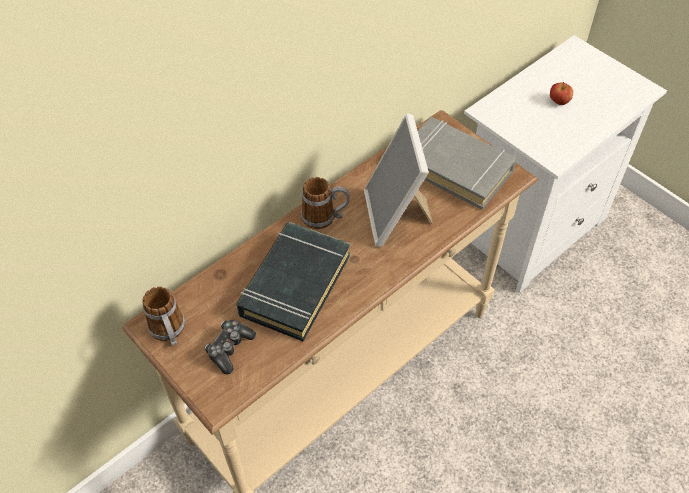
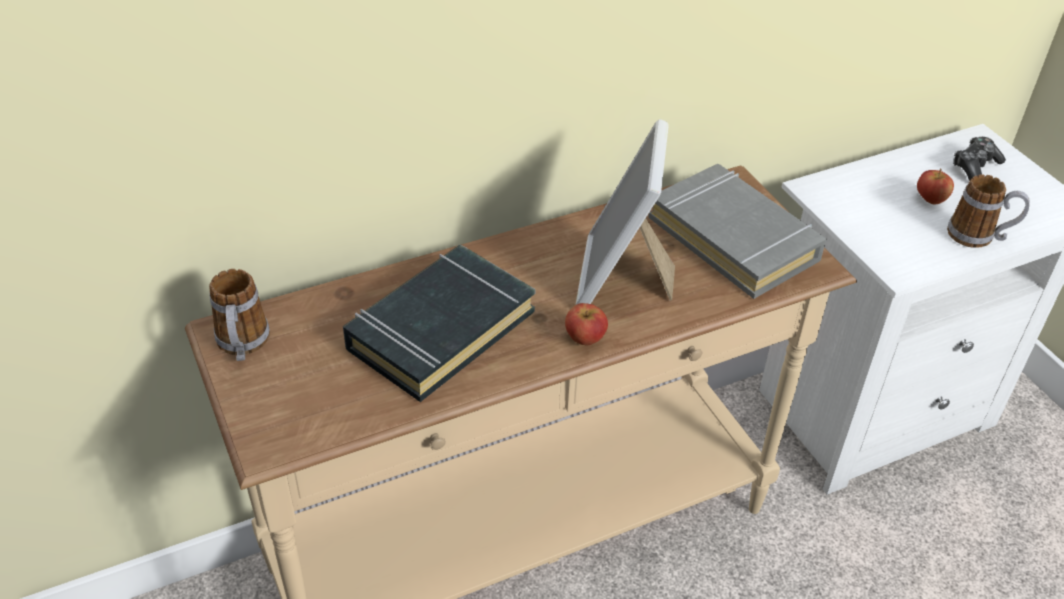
camera: 15 degrees right, 10 degrees down
game controller [205,320,256,374] -> game controller moved to [953,137,1006,181]
mug [301,177,350,229] -> mug moved to [947,174,1030,248]
none -> apple [565,303,608,345]

